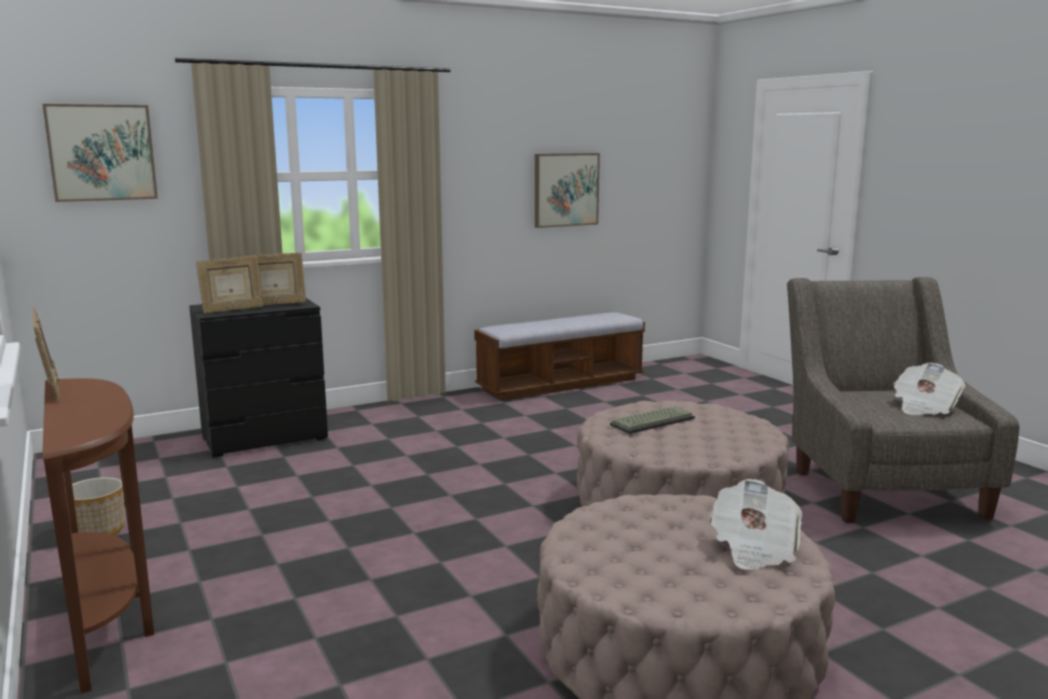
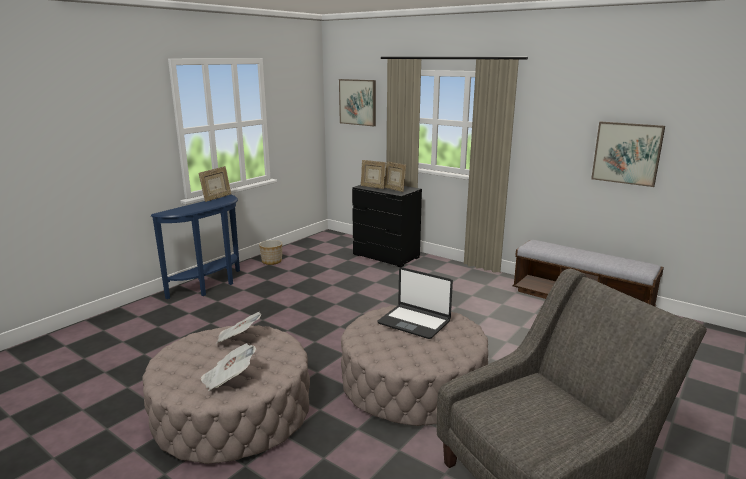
camera: 65 degrees right, 5 degrees up
brown console table [43,378,154,693] -> blue console table [151,195,240,299]
keyboard [610,406,695,434] -> laptop [377,267,453,339]
newspaper [893,363,965,415] -> newspaper moved to [217,311,261,343]

